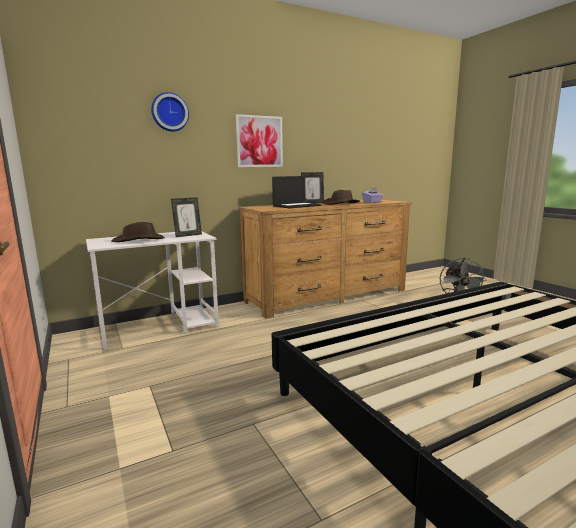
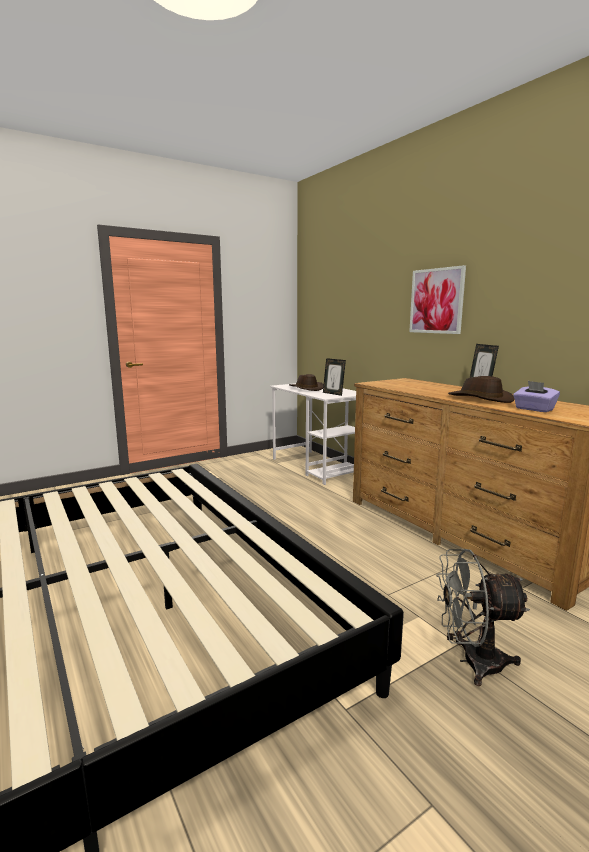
camera: 85 degrees right, 0 degrees up
wall clock [151,92,189,132] -> none
laptop [272,176,322,208] -> none

